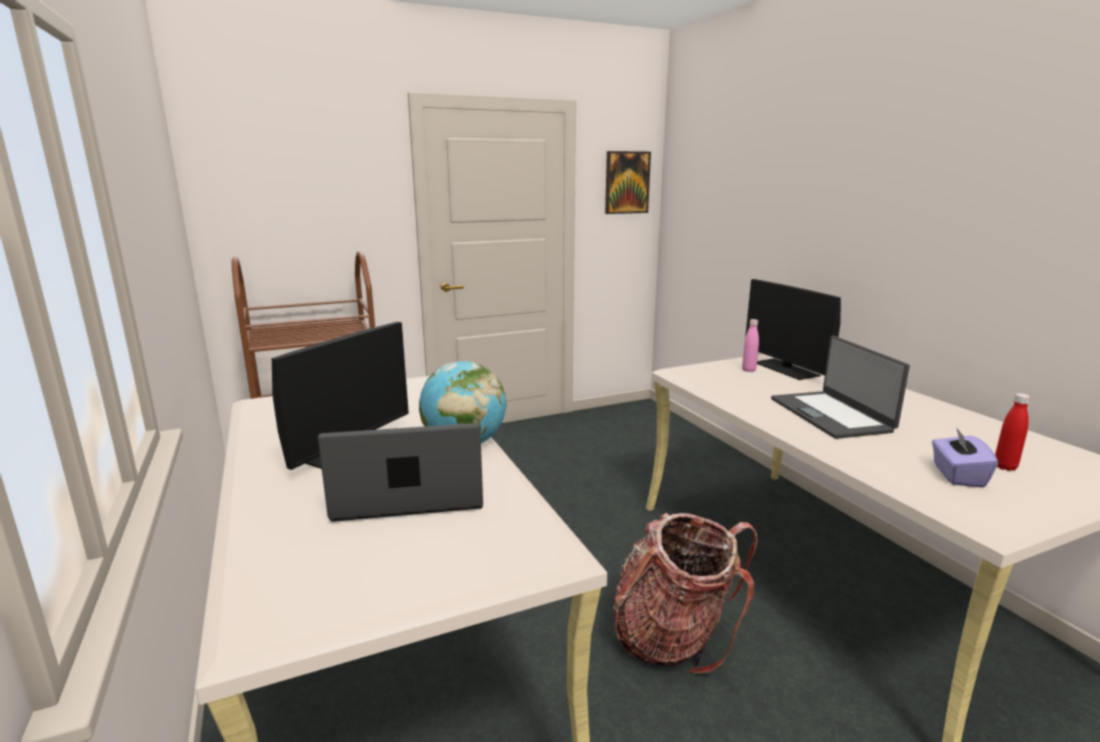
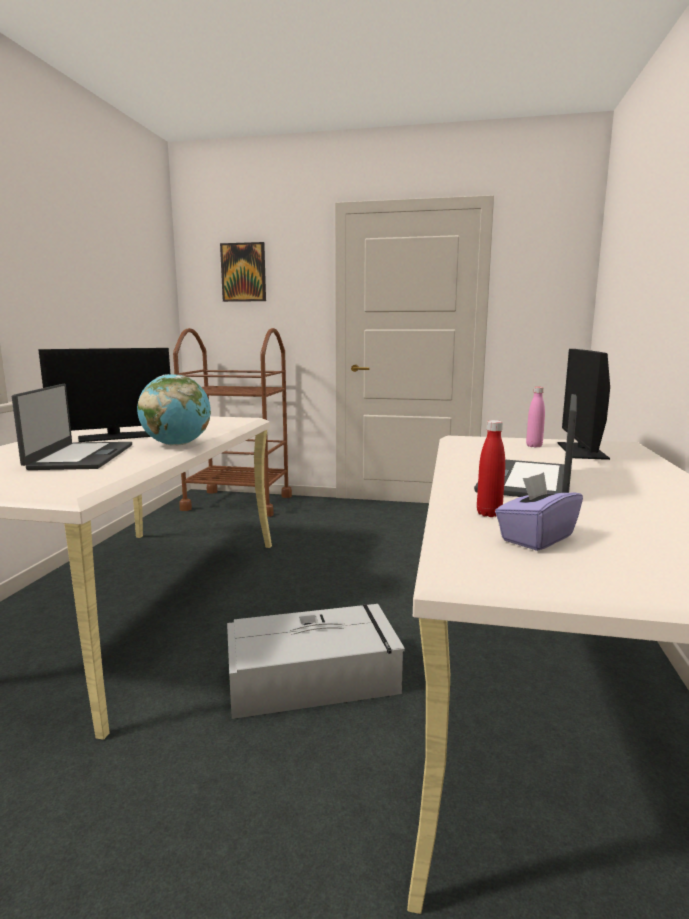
camera: 35 degrees right, 5 degrees down
laptop [318,423,483,522] -> laptop turned 60 degrees clockwise [12,384,132,470]
picture [605,151,651,214] -> picture moved to [220,242,266,302]
backpack [613,513,758,675] -> grey storage box [227,604,405,719]
red bottle [995,393,1031,471] -> red bottle moved to [477,420,505,517]

